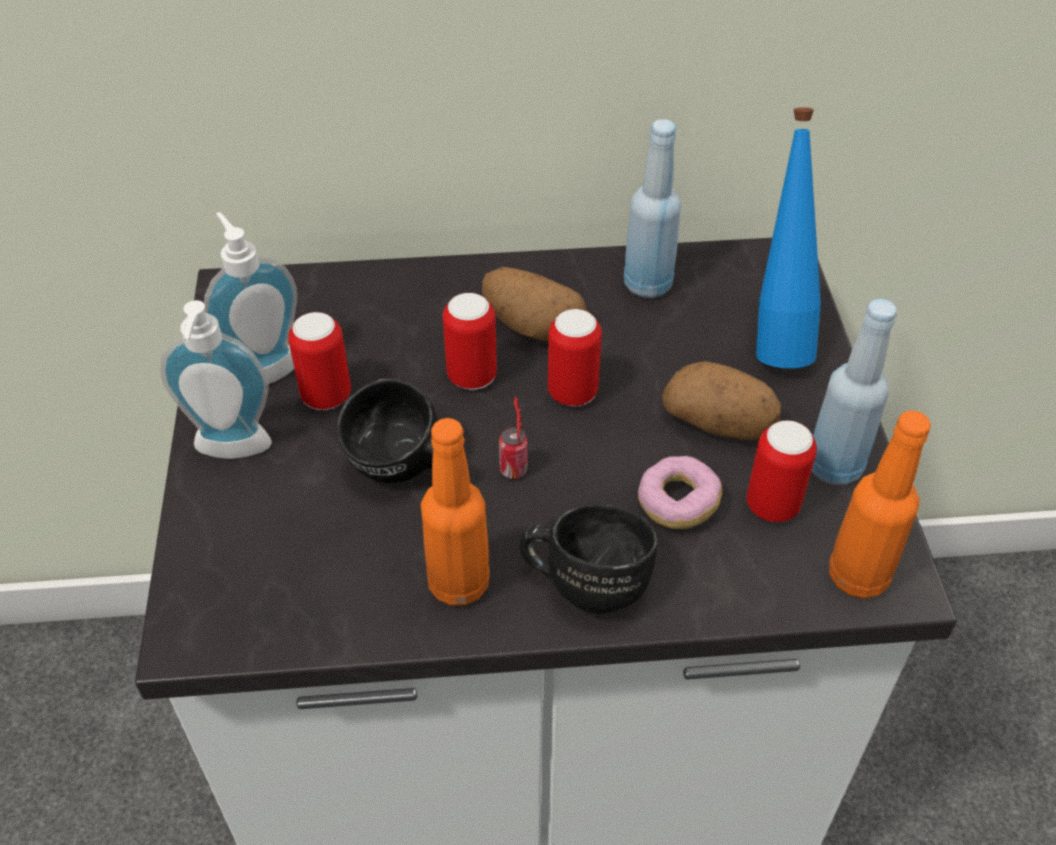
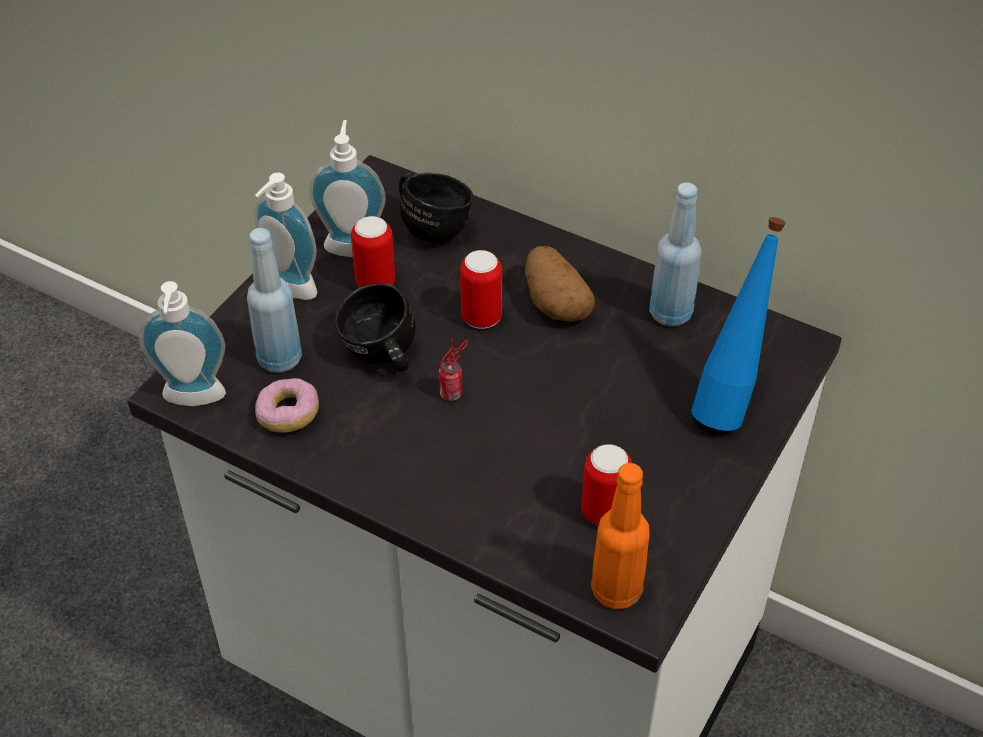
camera: 35 degrees right, 0 degrees up
orange bottle [421,418,490,606] -> none
black mug [520,504,658,614] -> black mug moved to [399,173,473,244]
can [548,309,602,406] -> none
donut [638,456,722,529] -> donut moved to [255,378,319,433]
potato [662,361,781,440] -> none
blue bottle [812,299,897,485] -> blue bottle moved to [247,228,302,373]
none -> soap dispenser [139,281,226,406]

